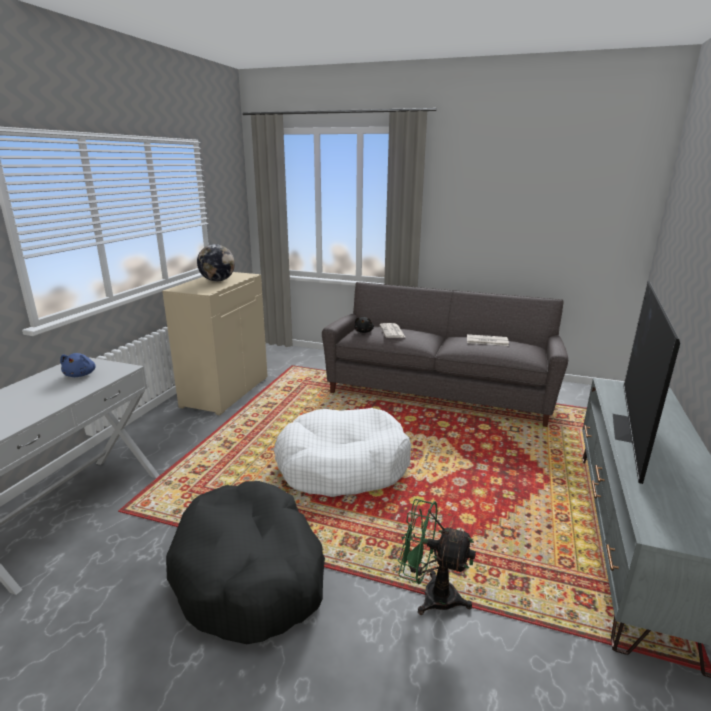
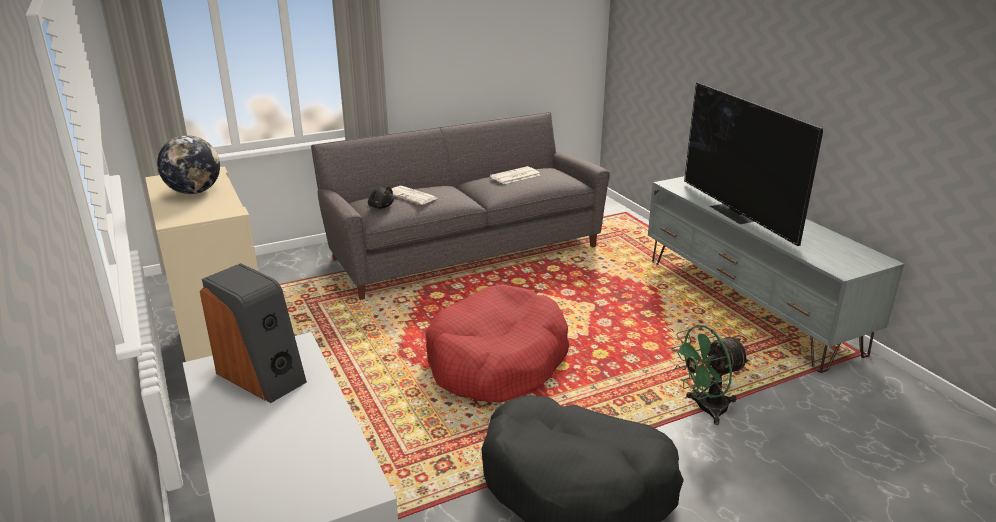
camera: 45 degrees left, 5 degrees up
blue plush toy [60,353,96,377] -> speaker [200,263,307,403]
white dog bed [274,408,411,497] -> red dog bed [425,284,569,403]

